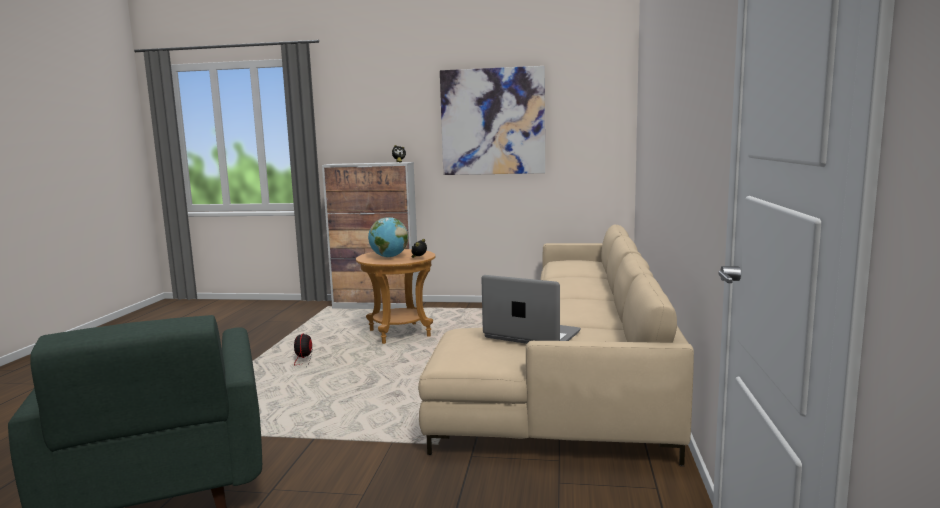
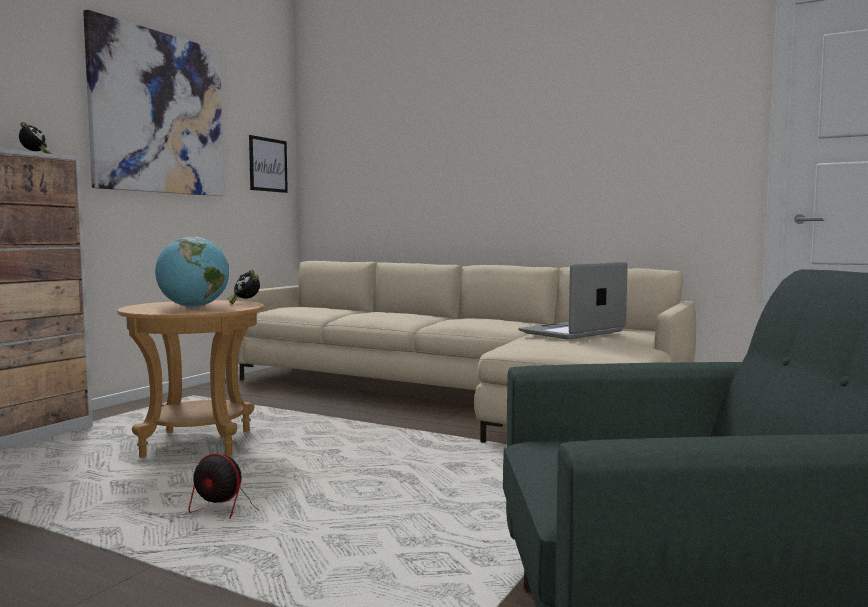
camera: 70 degrees left, 5 degrees down
none -> picture [249,135,288,193]

